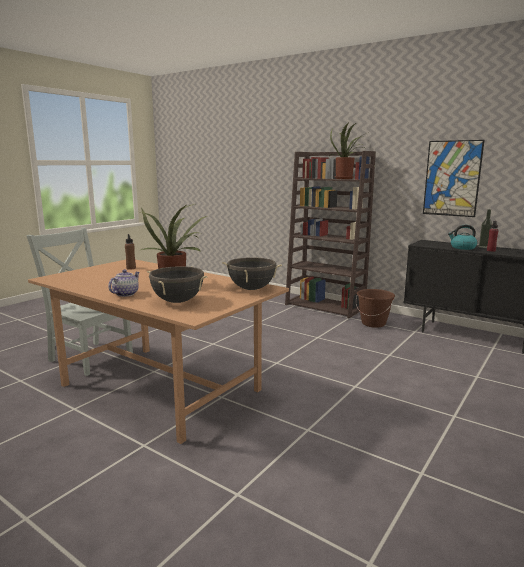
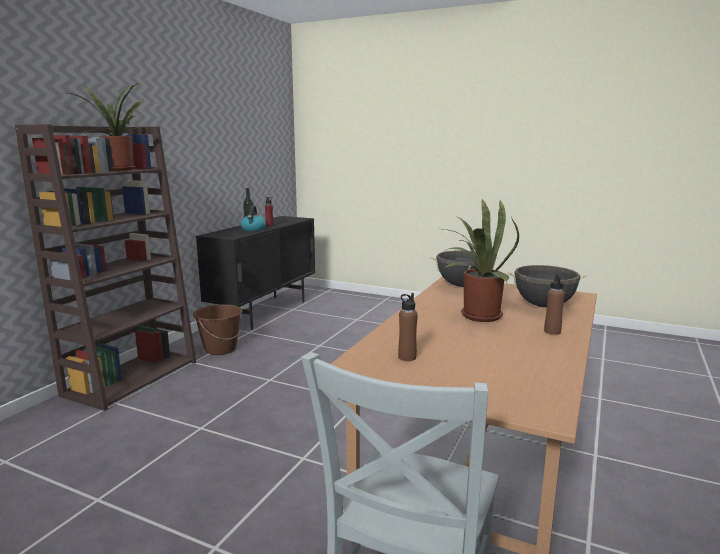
camera: 100 degrees left, 0 degrees up
teapot [108,270,140,297] -> brown bottle [544,274,565,335]
picture [423,140,484,217] -> none

